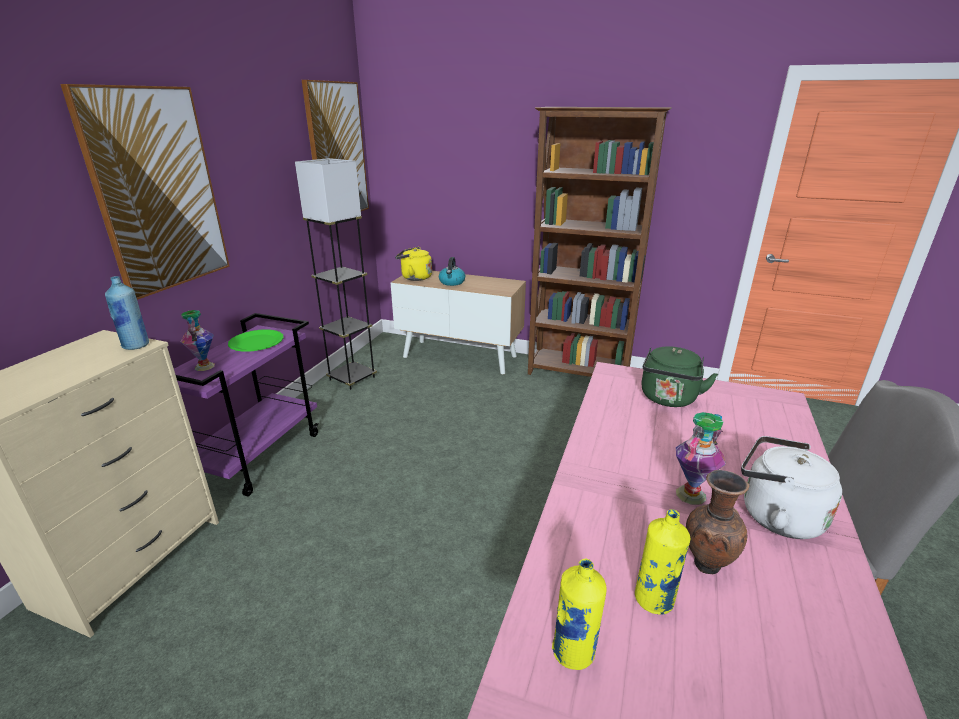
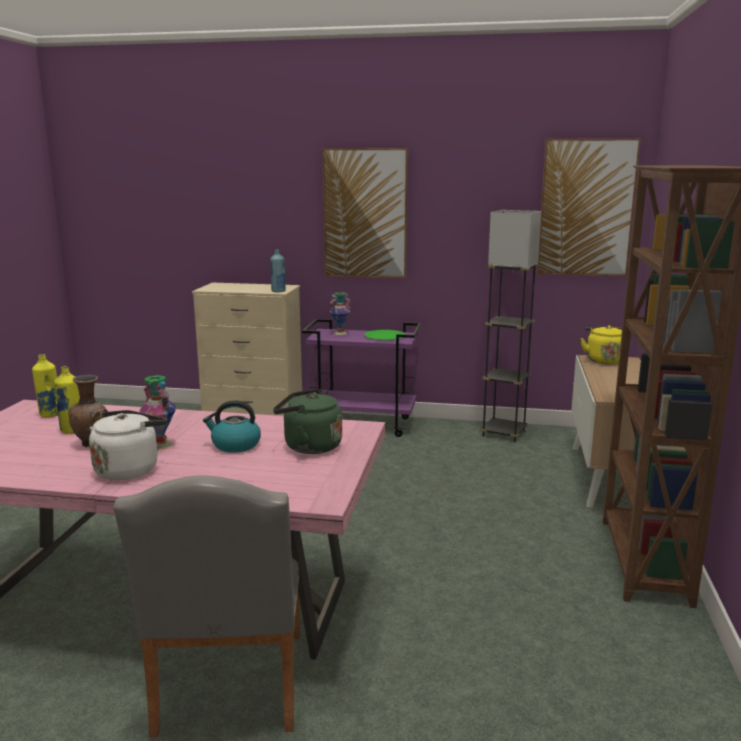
camera: 80 degrees right, 10 degrees down
kettle [439,257,465,286] -> kettle moved to [203,400,261,453]

